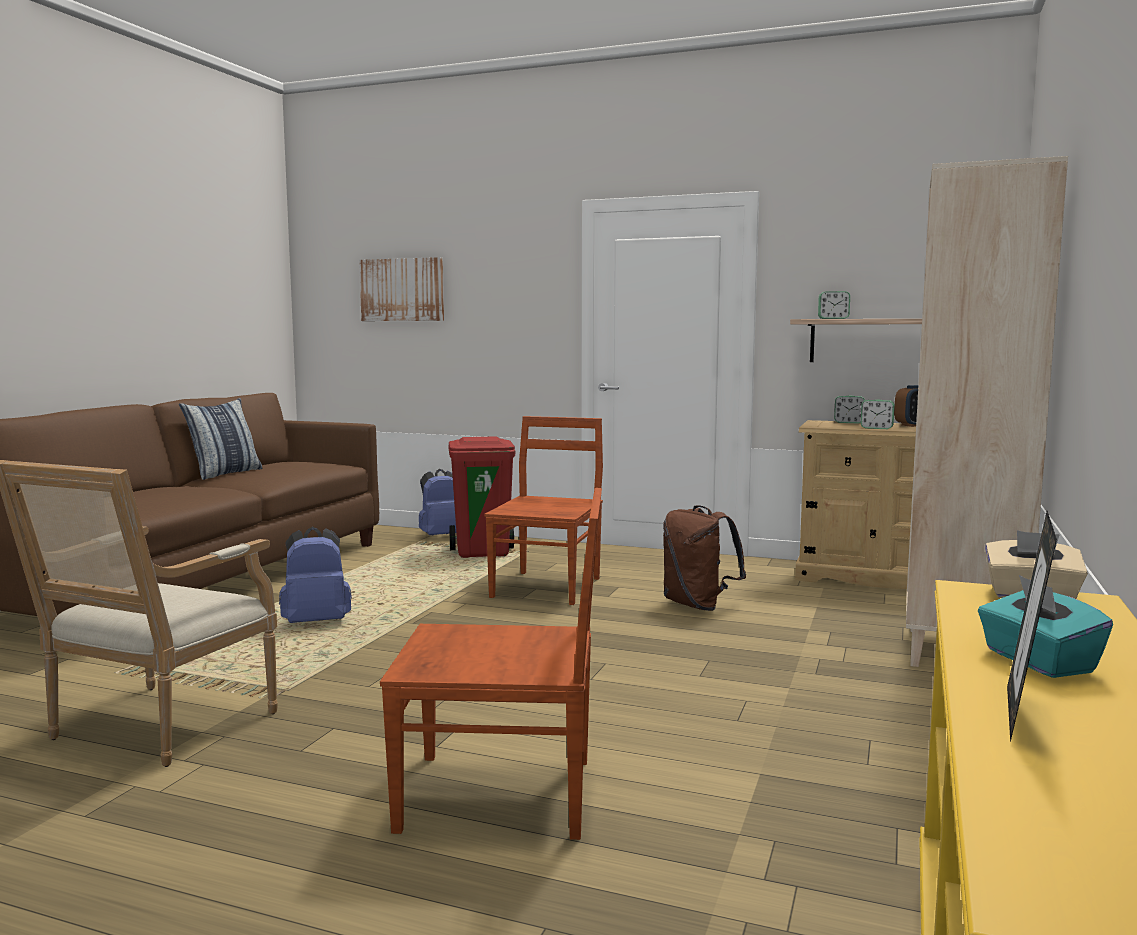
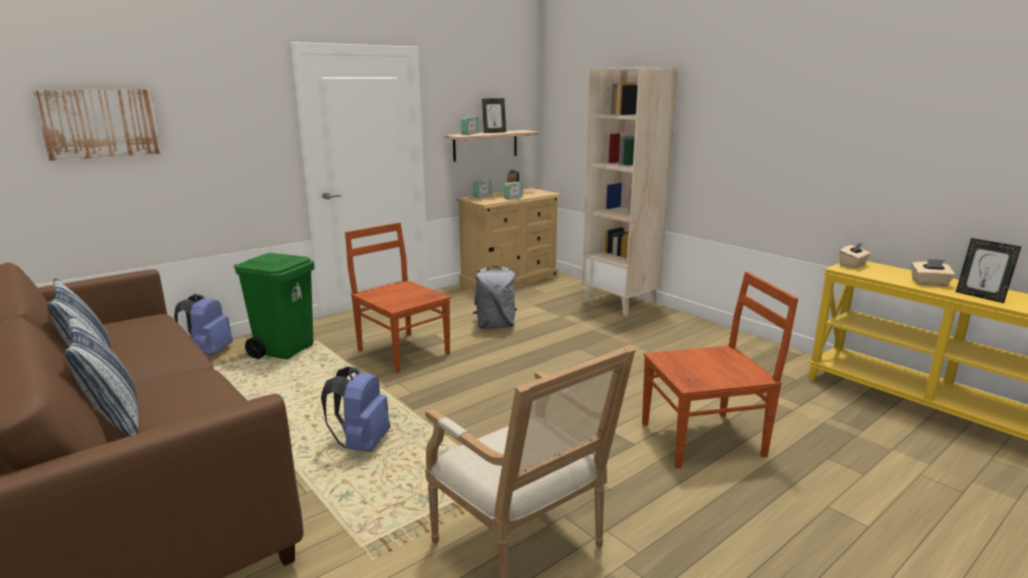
camera: 60 degrees left, 10 degrees up
brown chair [380,488,602,840] -> brown chair turned 45 degrees clockwise [642,272,798,468]
red trash can [448,436,515,558] -> green trash can [233,253,314,359]
brown backpack [663,505,746,611] -> grey backpack [473,266,517,329]
turquoise tissue box [978,575,1113,678] -> beige tissue box [911,259,955,286]
none -> pillow [64,315,139,436]
none -> picture frame [482,98,506,133]

